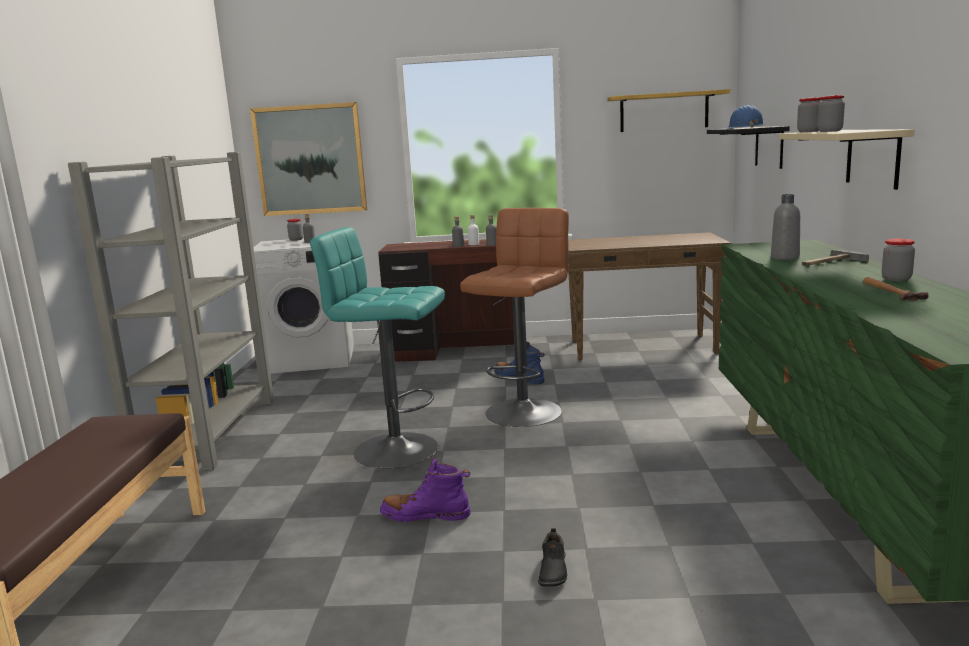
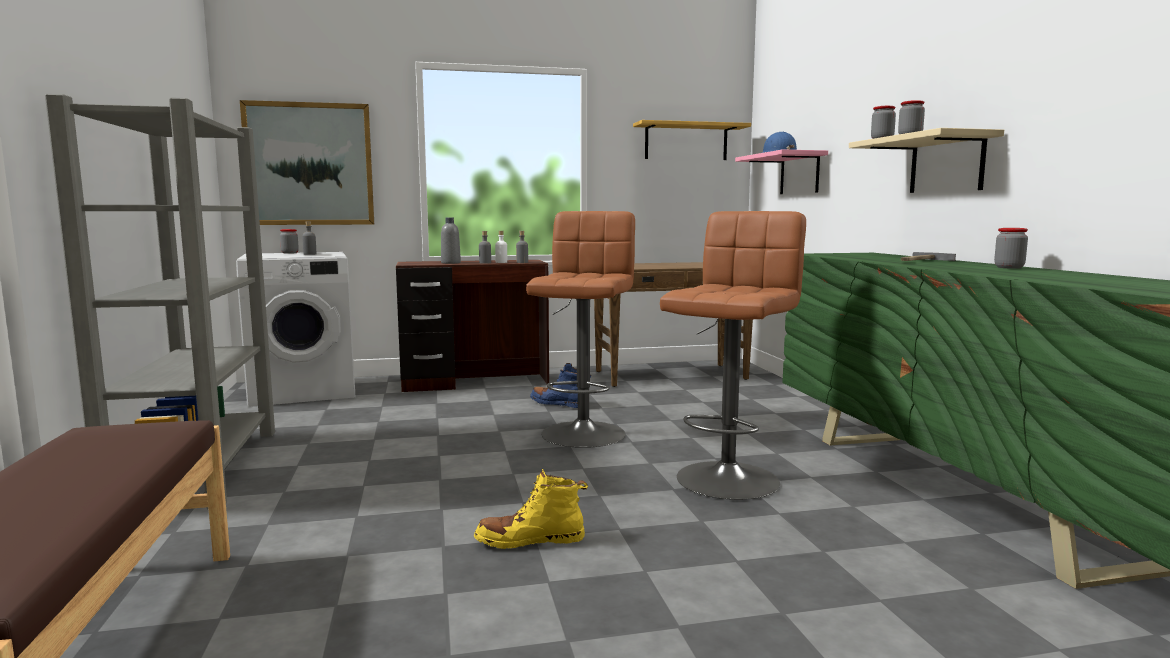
camera: 15 degrees left, 5 degrees down
turquoise stool [310,227,445,468] -> none
purple boot [380,458,470,522] -> yellow boot [474,468,588,549]
black shoe [538,528,567,586] -> none
black shelf [707,126,790,169] -> pink shelf [735,150,828,194]
grey bottle [771,194,800,260] -> grey bottle moved to [441,218,461,264]
hammer [863,277,928,301] -> none
none -> brown stool [660,211,806,500]

